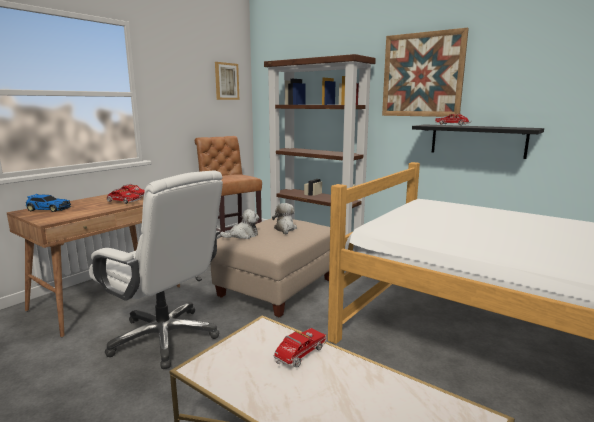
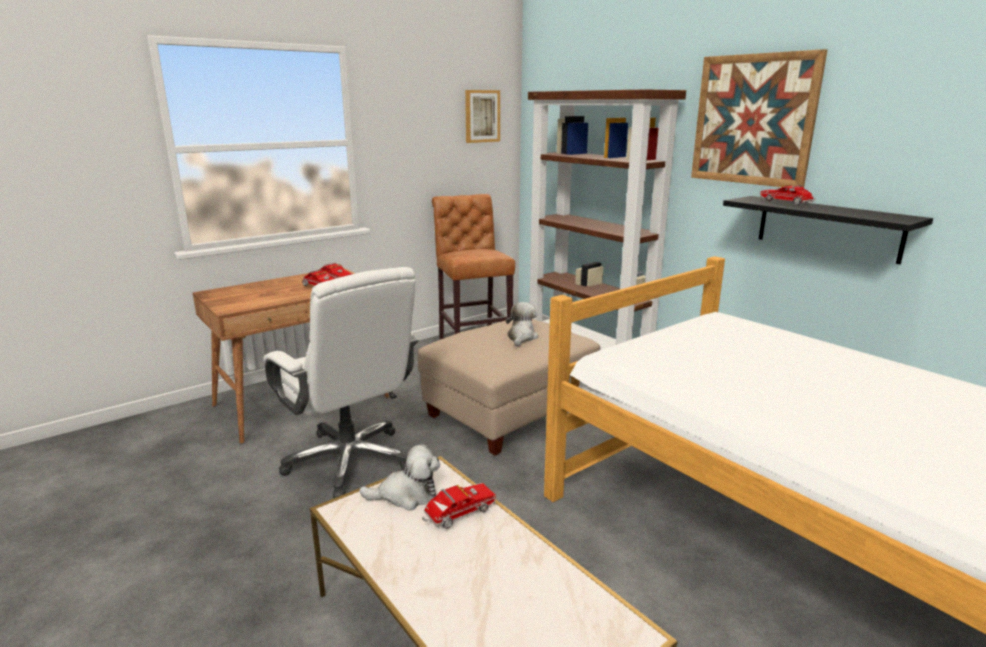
camera: 15 degrees right, 5 degrees up
toy car [26,194,71,212] -> none
plush toy [220,209,259,239] -> plush toy moved to [359,444,440,511]

